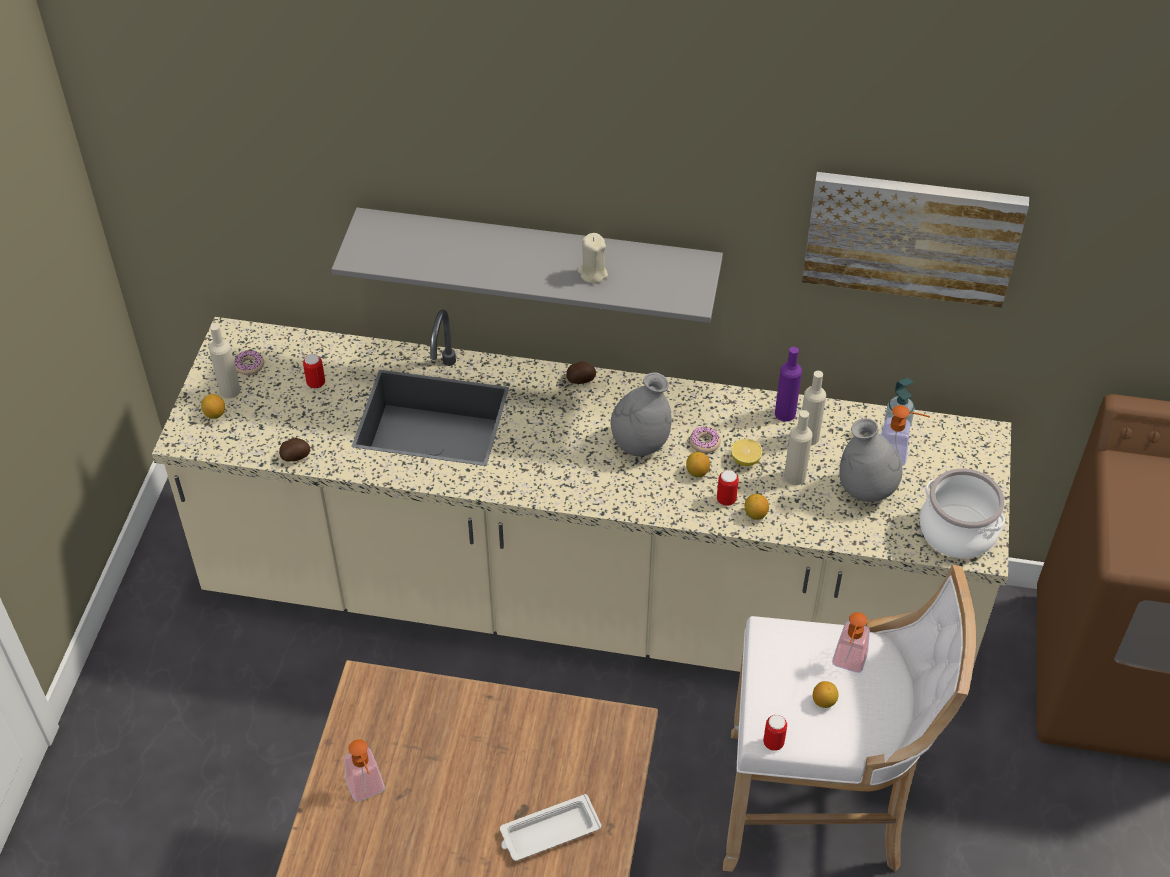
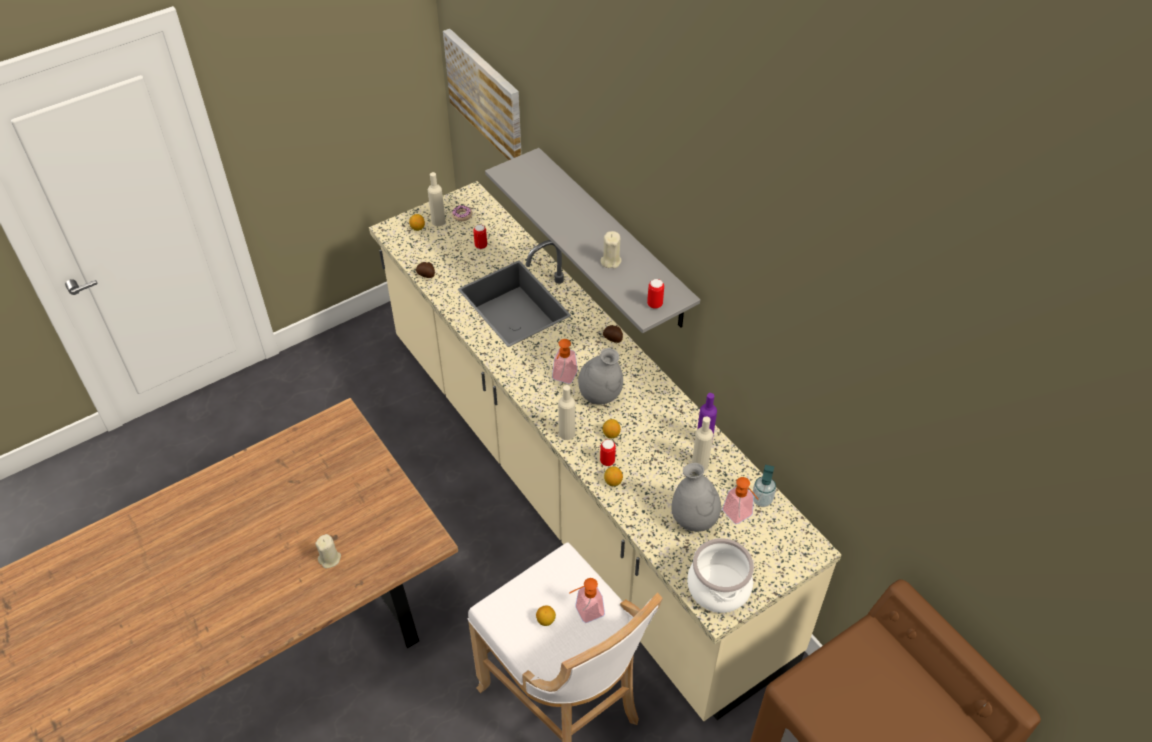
camera: 45 degrees right, 0 degrees up
soap dispenser [345,739,385,801] -> soap dispenser moved to [552,339,578,384]
white tray [500,794,601,861] -> beige candle [315,534,341,568]
donut [690,427,721,453] -> none
lemon [731,439,763,466] -> none
can [763,715,787,751] -> can moved to [647,279,664,309]
beige bottle [784,410,813,485] -> beige bottle moved to [558,385,575,440]
picture [802,172,1029,308] -> picture moved to [443,29,522,160]

